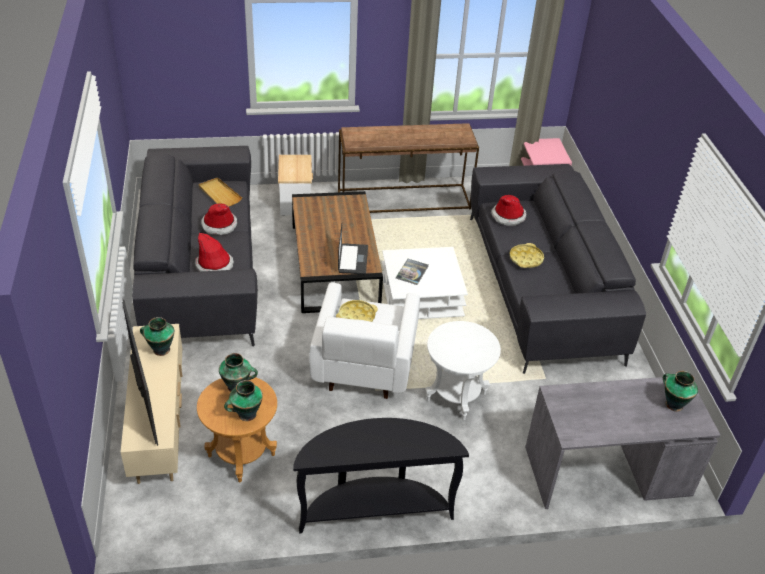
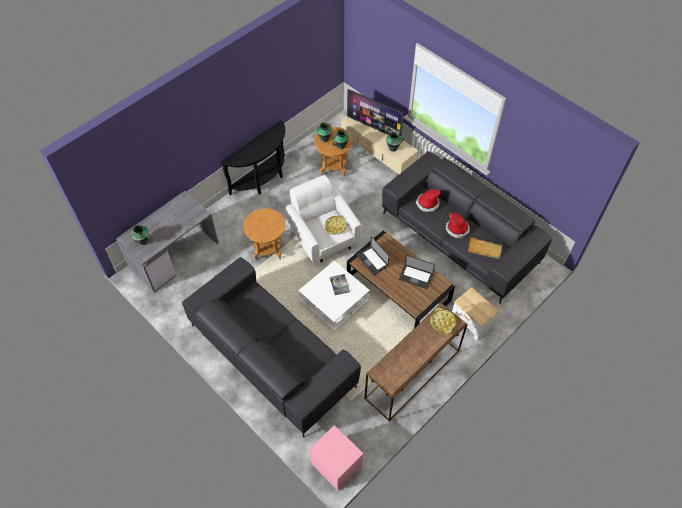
camera: 145 degrees right, 15 degrees up
white side table [425,321,501,420] -> brown side table [243,208,285,260]
hat [491,195,526,226] -> none
yellow tray [510,243,544,268] -> yellow tray moved to [430,308,456,334]
none -> laptop [399,255,435,289]

